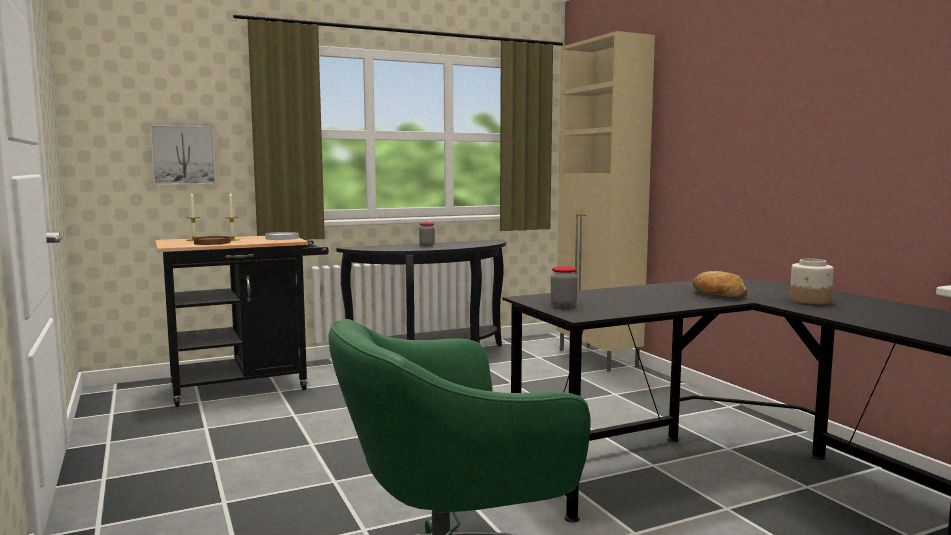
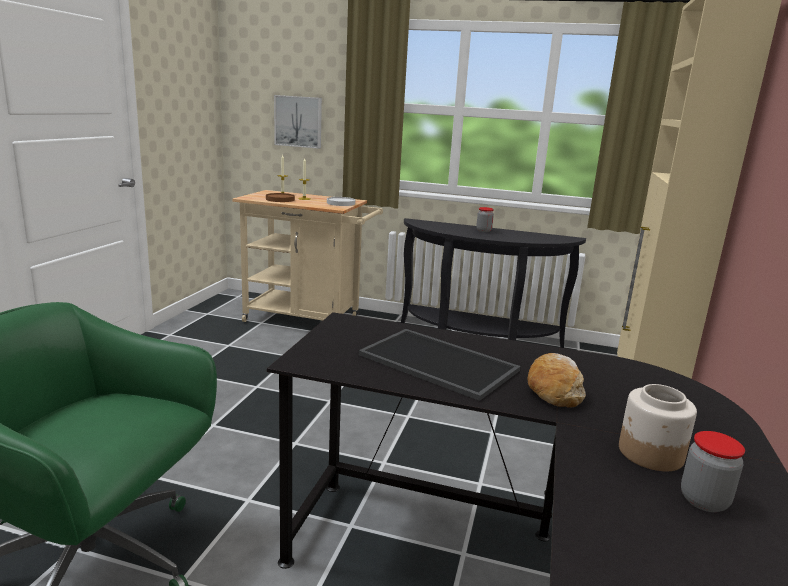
camera: 40 degrees right, 10 degrees up
black cart [155,236,329,407] -> beige cart [232,190,383,322]
jar [551,266,577,307] -> jar moved to [681,431,745,512]
none -> tray [358,329,521,401]

